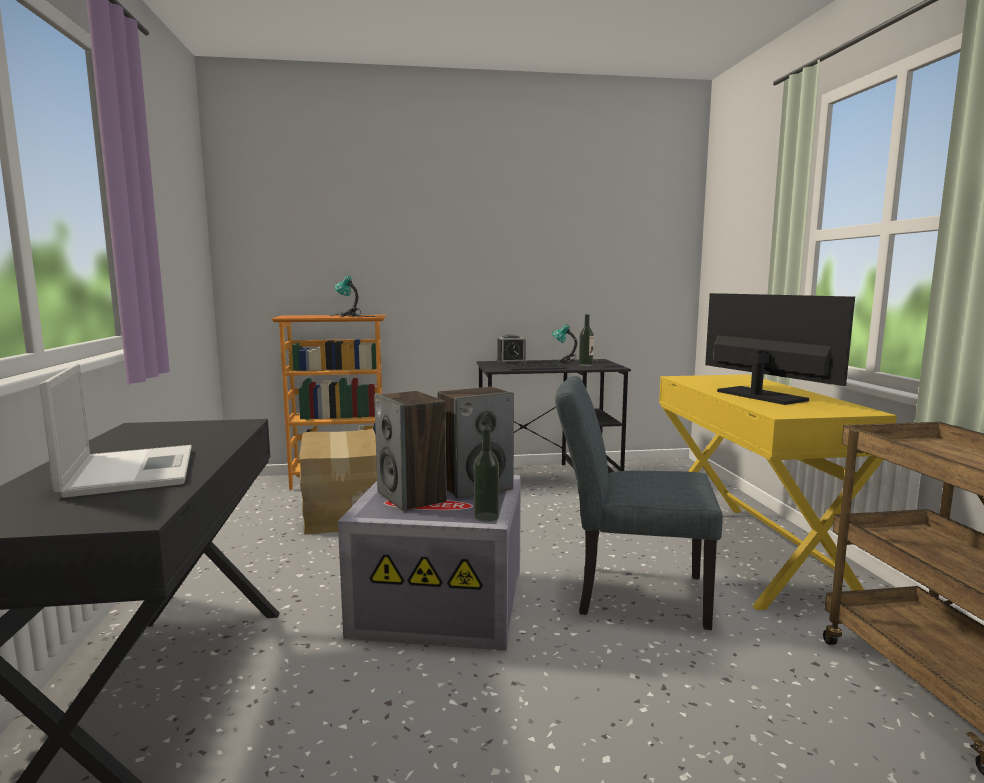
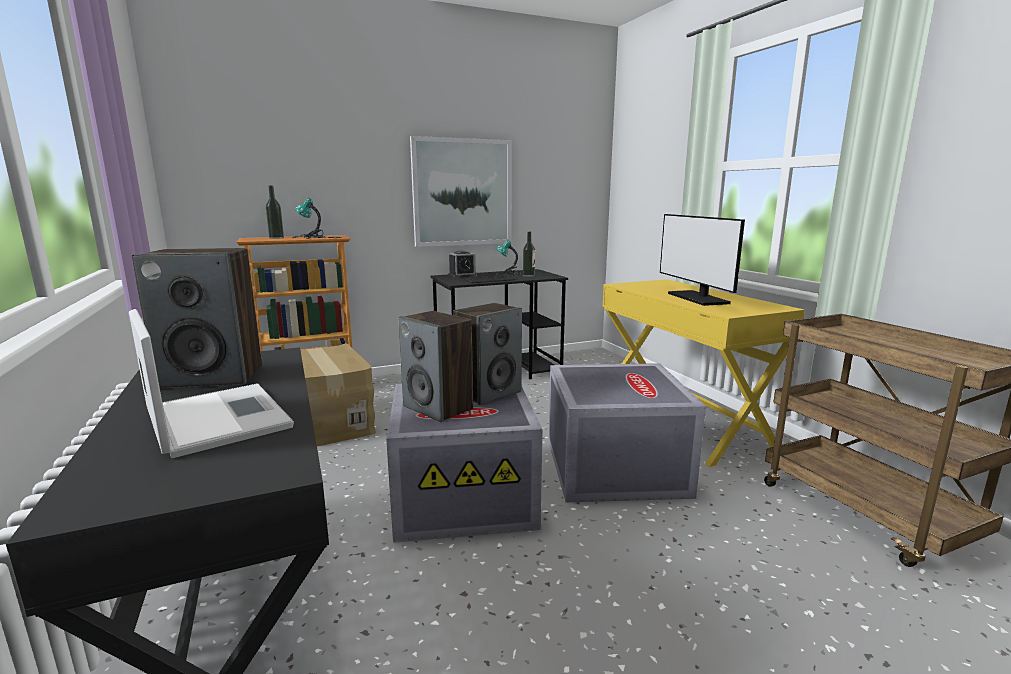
camera: 15 degrees left, 5 degrees up
bottle [474,428,499,522] -> bottle moved to [266,185,284,239]
grey chair [555,376,722,630] -> grey storage box [548,363,706,502]
monitor [705,293,855,405] -> monitor turned 150 degrees counterclockwise [660,214,745,306]
none -> speaker [132,248,262,389]
none -> picture [410,136,512,247]

